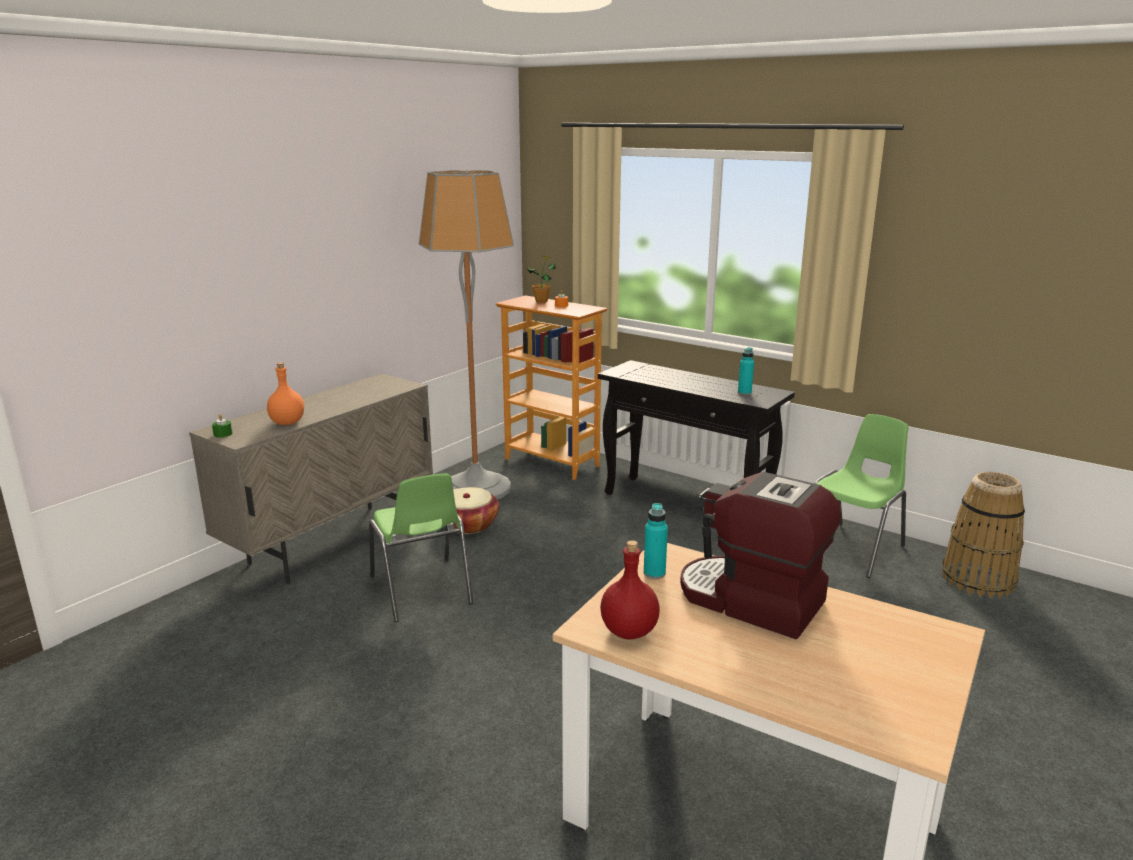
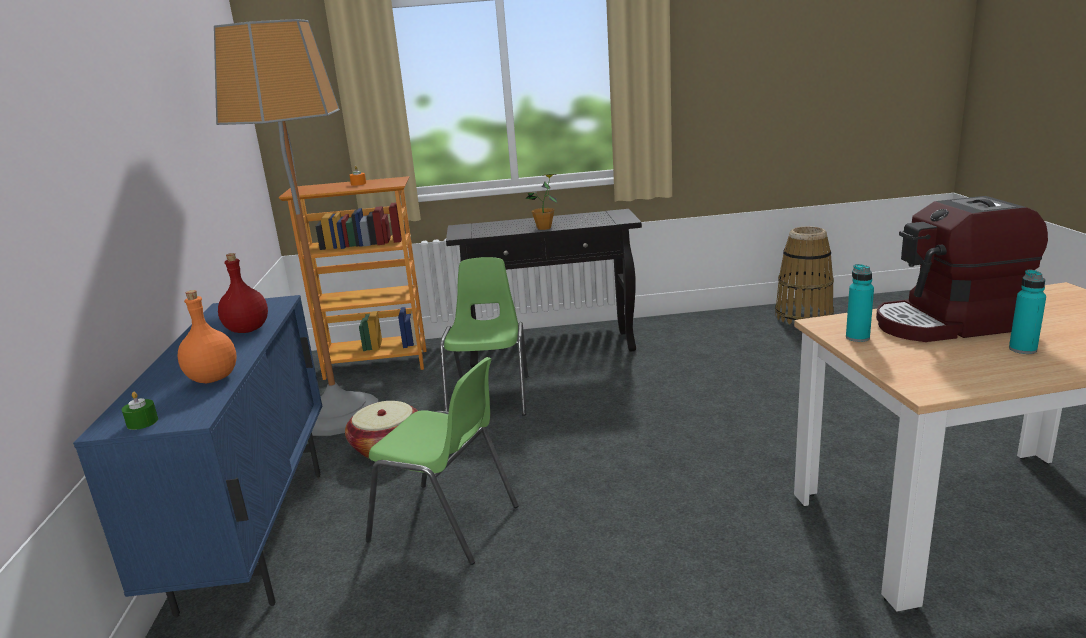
camera: 40 degrees left, 0 degrees up
beige cabinet [189,374,433,584] -> blue cabinet [73,295,322,618]
potted plant [526,256,556,303] -> potted plant moved to [526,174,557,230]
red bottle [600,540,660,639] -> red bottle moved to [218,253,268,333]
turquoise bottle [738,347,754,395] -> turquoise bottle moved to [1009,269,1046,354]
green chair [814,414,909,578] -> green chair moved to [440,257,528,416]

